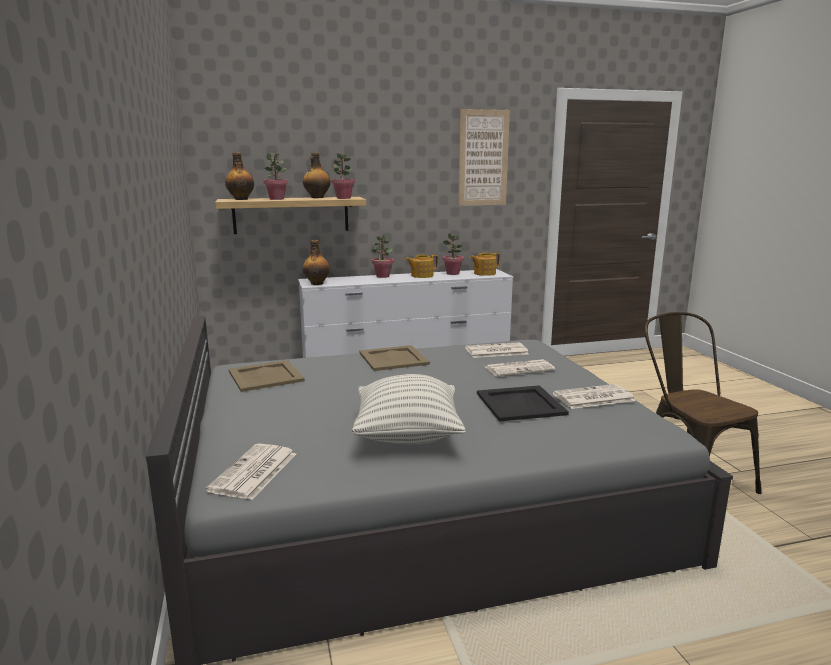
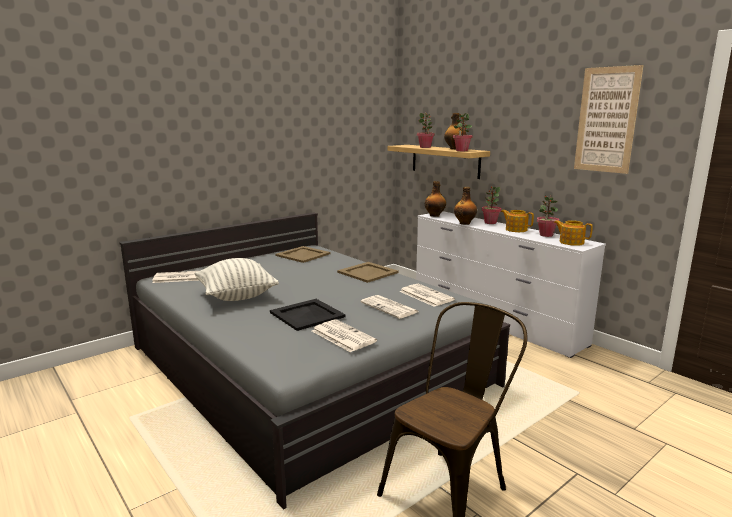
camera: 65 degrees right, 0 degrees up
bottle [225,153,254,200] -> bottle moved to [454,187,477,225]

